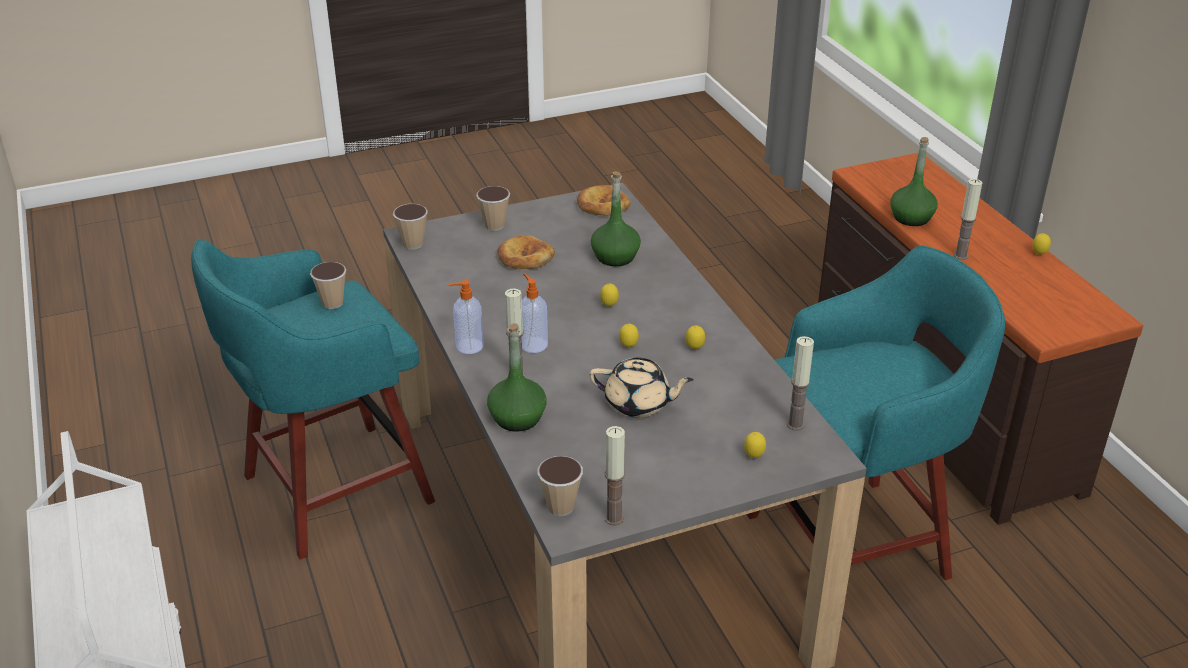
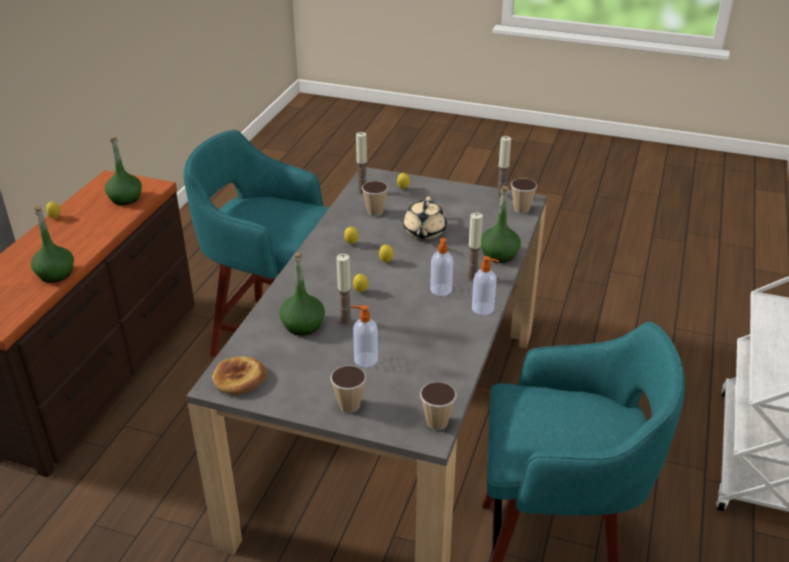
camera: 140 degrees left, 0 degrees up
cup [310,262,346,309] -> cup moved to [362,181,388,216]
bread [497,235,555,269] -> soap dispenser [350,305,378,367]
beige teapot [590,358,694,418] -> beige teapot turned 135 degrees counterclockwise [403,197,447,239]
candle [954,179,982,260] -> candle moved to [337,254,352,326]
none -> green bottle [105,136,142,205]

